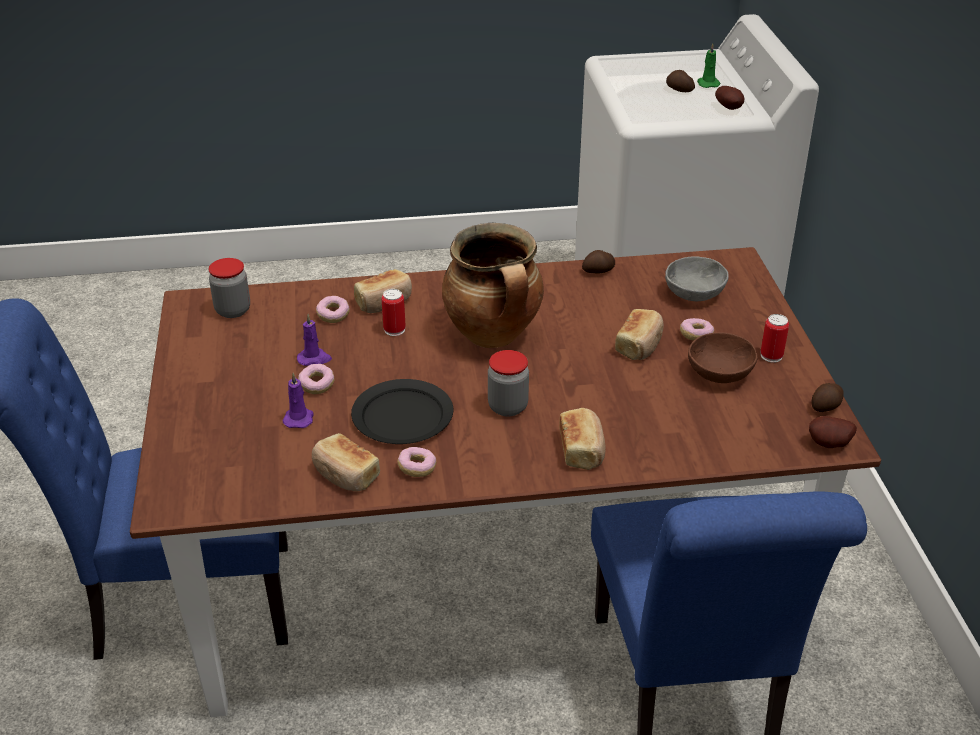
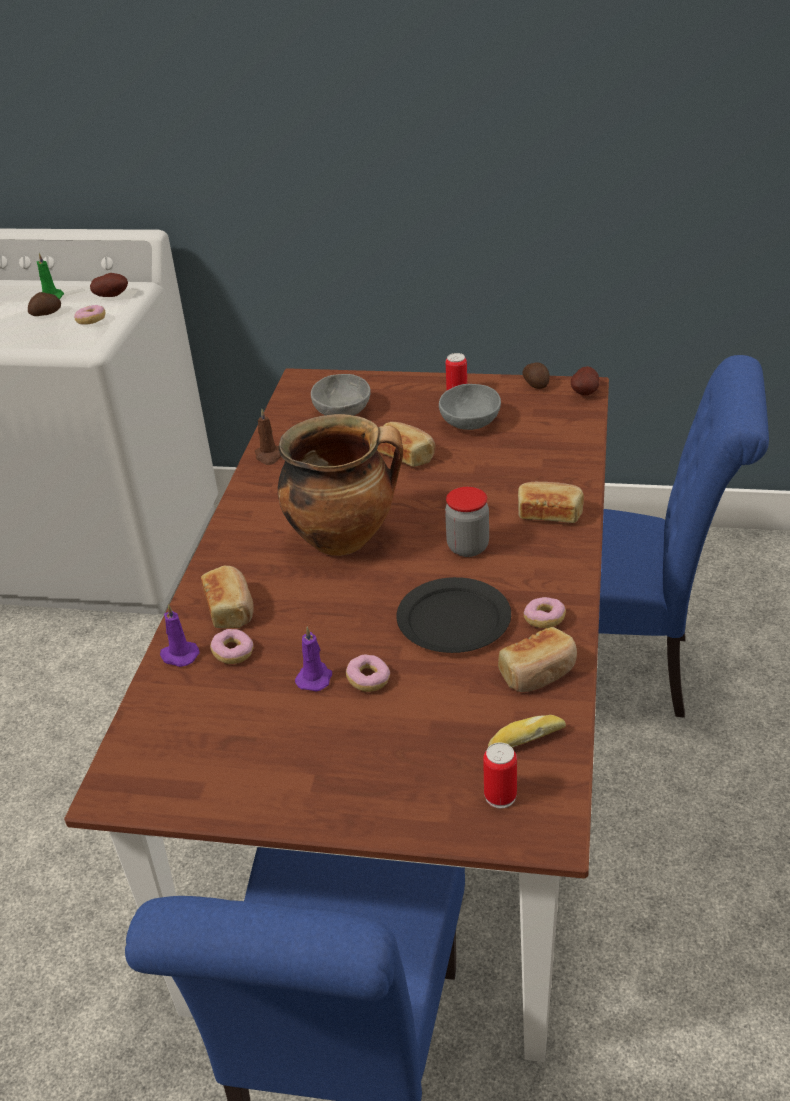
camera: 70 degrees left, 0 degrees up
jar [209,258,250,318] -> none
purple candle [283,373,314,428] -> purple candle moved to [160,604,200,667]
can [381,289,406,336] -> can moved to [483,742,517,808]
potato [582,250,615,274] -> brown candle [255,409,281,465]
donut [680,318,714,340] -> donut moved to [74,305,105,325]
brown bowl [688,332,758,383] -> grey bowl [439,384,501,430]
none -> bread [488,715,566,748]

